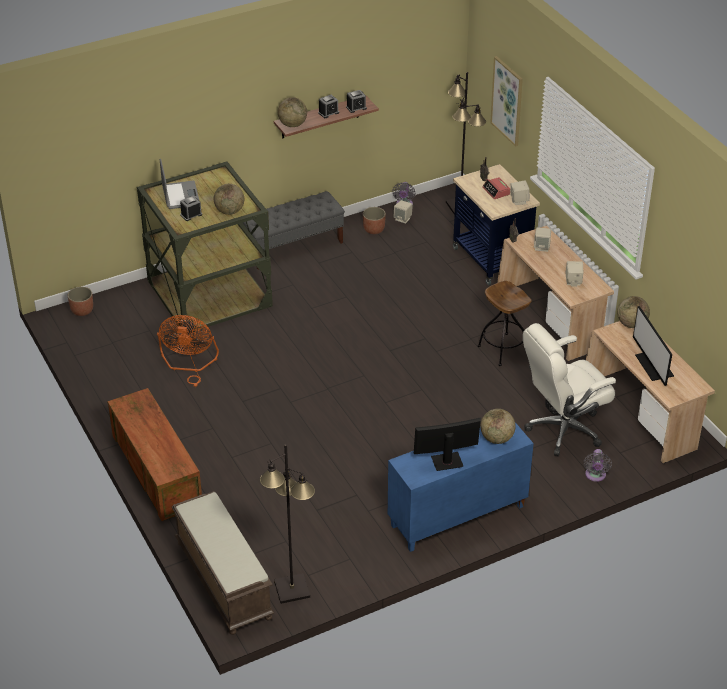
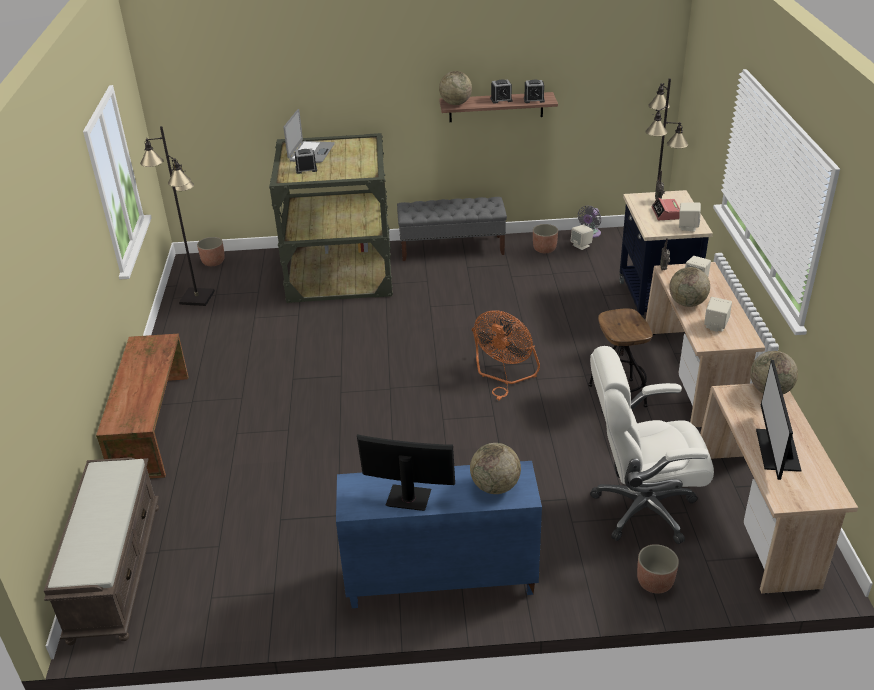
camera: 25 degrees right, 5 degrees down
orange fan [157,315,219,387] -> orange fan moved to [471,310,540,401]
globe [214,184,244,215] -> globe moved to [669,267,710,307]
black floor lamp [260,444,315,604] -> black floor lamp moved to [140,126,215,306]
picture [490,56,523,147] -> none
grey fan [584,449,612,482] -> planter [637,544,679,594]

